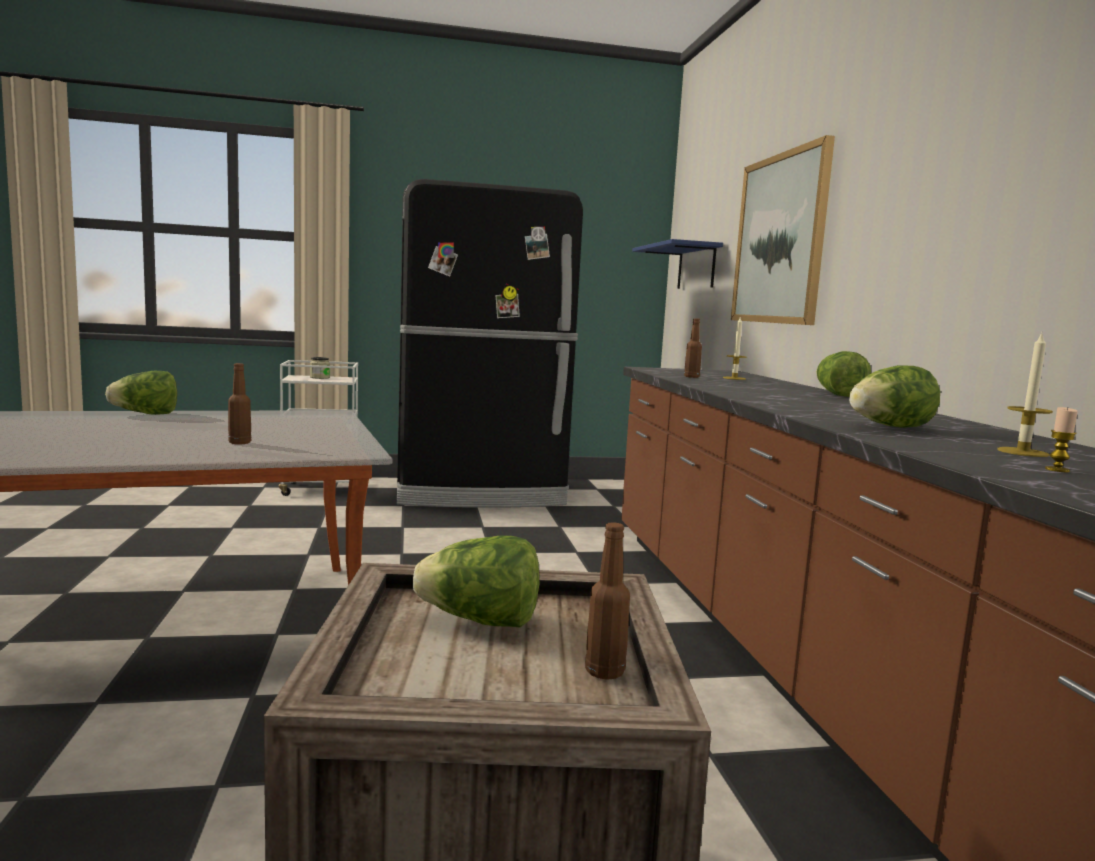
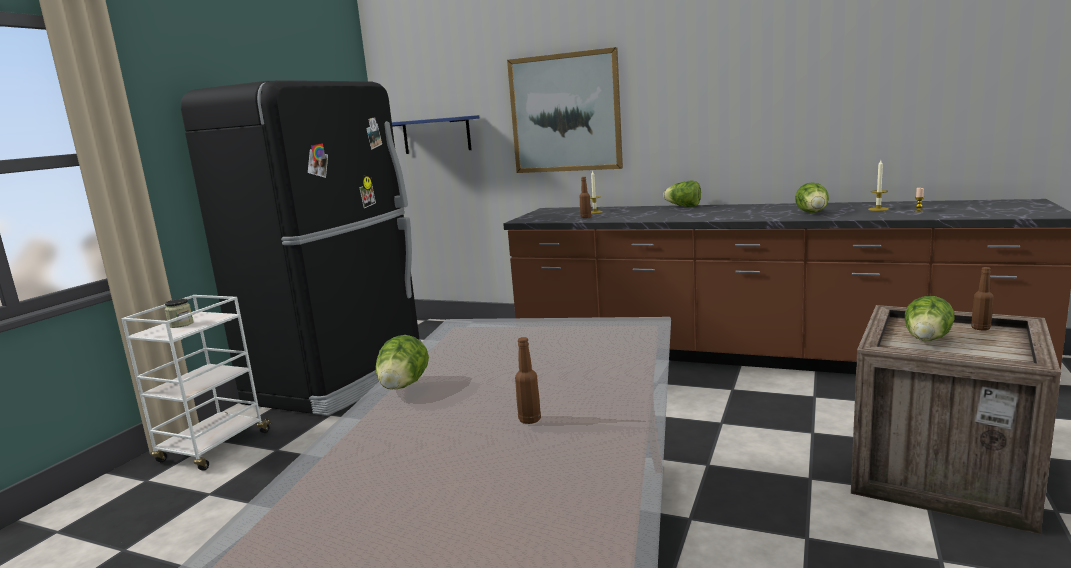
camera: 55 degrees left, 5 degrees up
brown bottle [228,363,251,444] -> brown bottle moved to [515,337,541,424]

